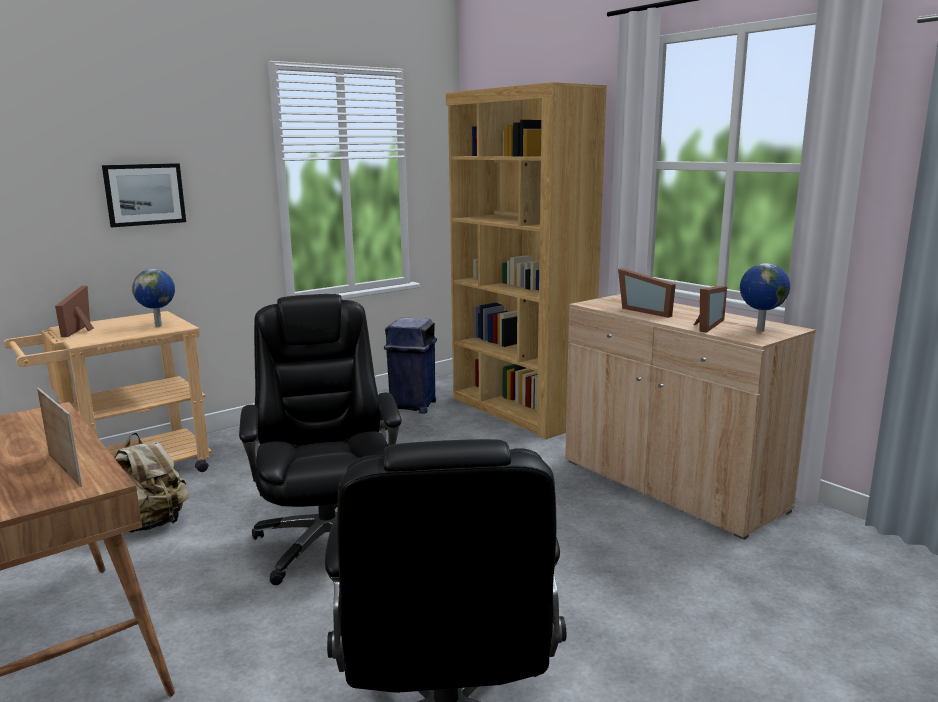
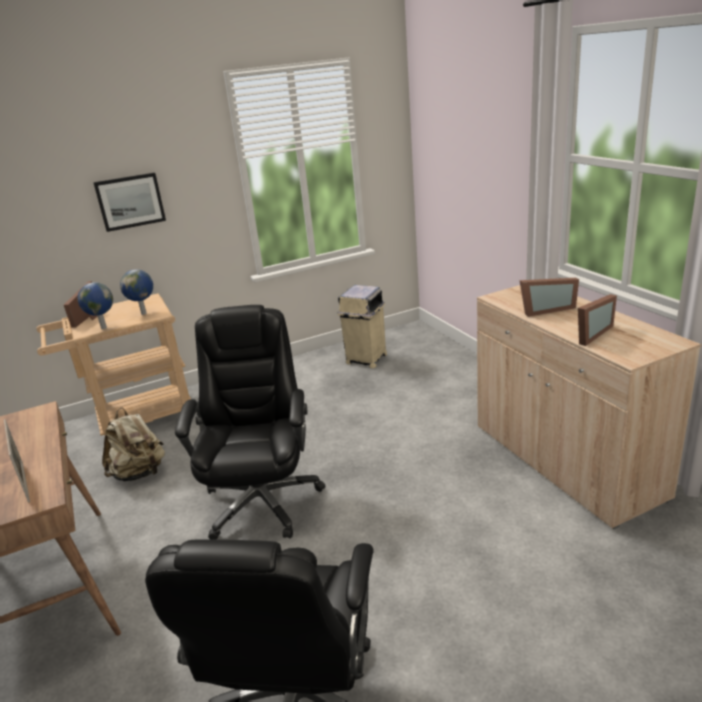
camera: 15 degrees right, 10 degrees up
blue trash can [384,317,437,414] -> beige trash can [337,285,387,368]
brown bookcase [446,82,607,440] -> none
picture frame [618,268,676,318] -> picture frame turned 75 degrees counterclockwise [519,278,579,317]
globe [740,263,790,332] -> globe moved to [77,282,113,329]

